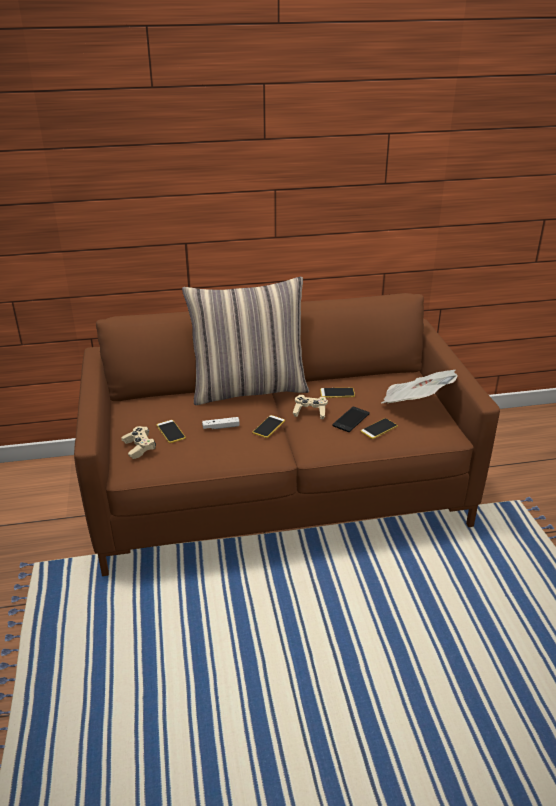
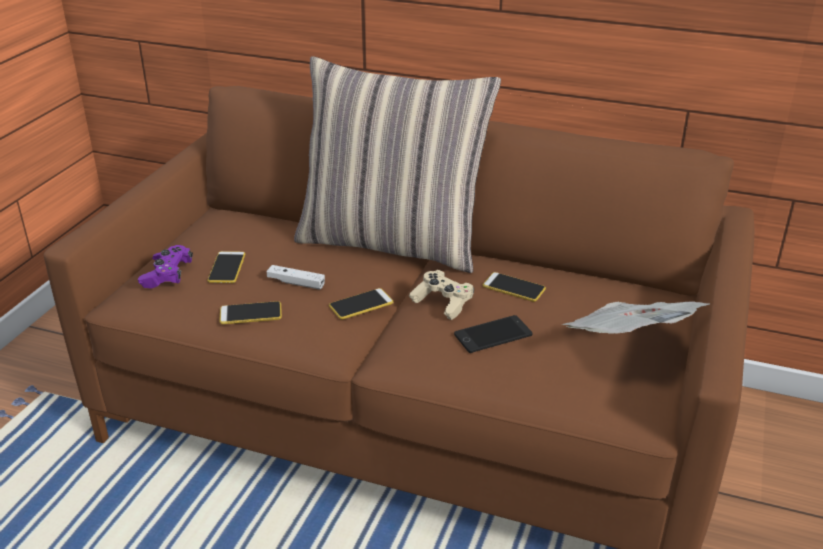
camera: 30 degrees right, 0 degrees up
beige game controller [121,426,156,459] -> purple game controller [138,245,193,289]
phone [361,418,398,439] -> phone moved to [219,301,282,324]

